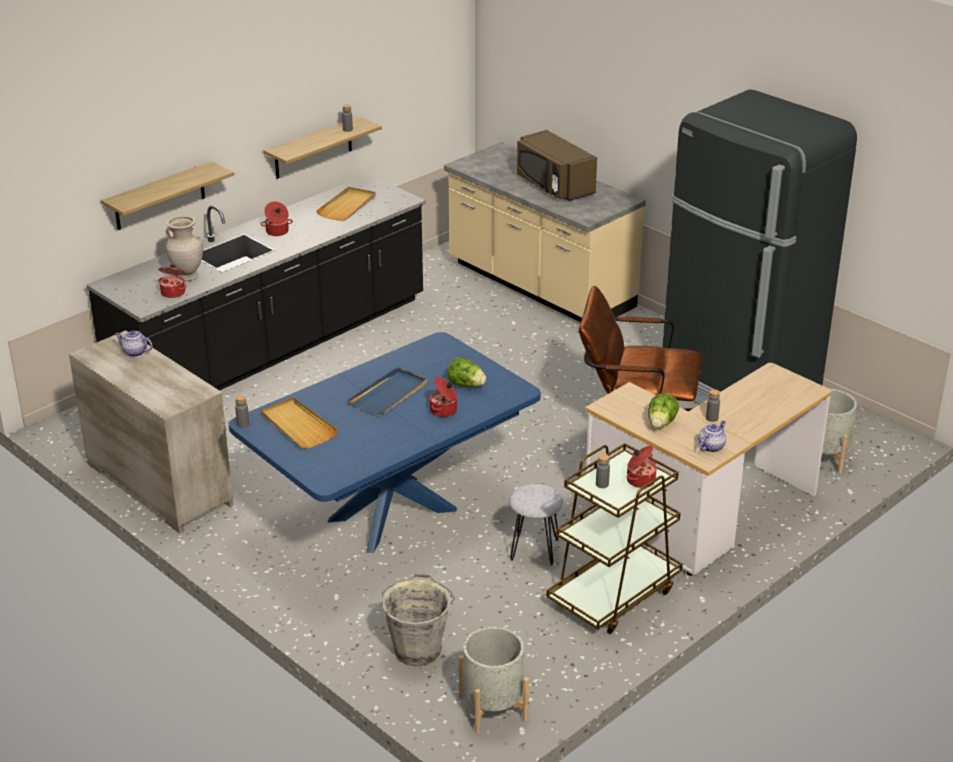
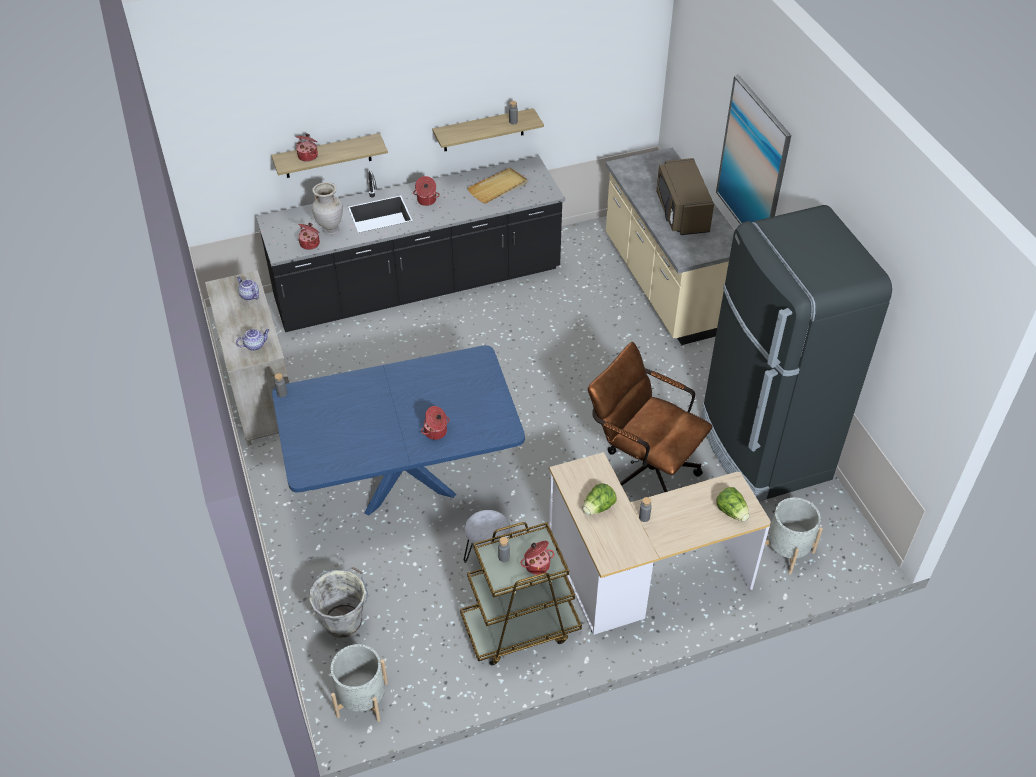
camera: 25 degrees right, 15 degrees up
beige tray [261,398,338,448] -> none
blue tray [348,367,427,416] -> none
lettuce [447,357,486,387] -> lettuce moved to [716,487,749,521]
teapot [698,421,726,452] -> teapot moved to [236,329,270,351]
none -> cooking pot [295,133,318,162]
none -> picture [716,75,791,224]

